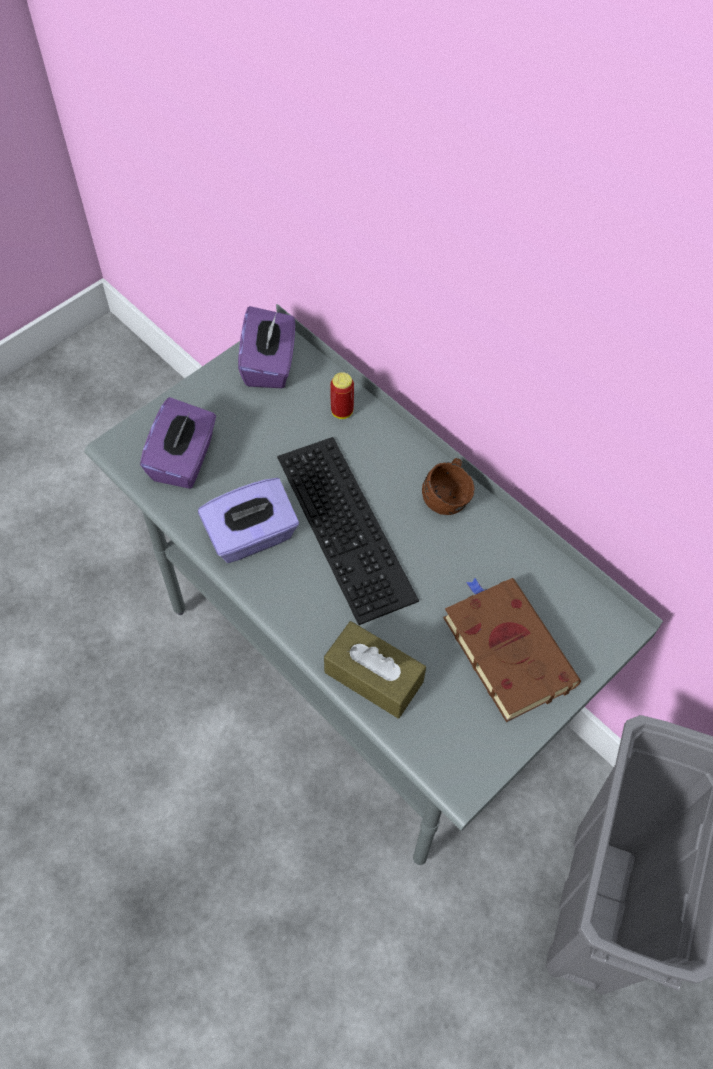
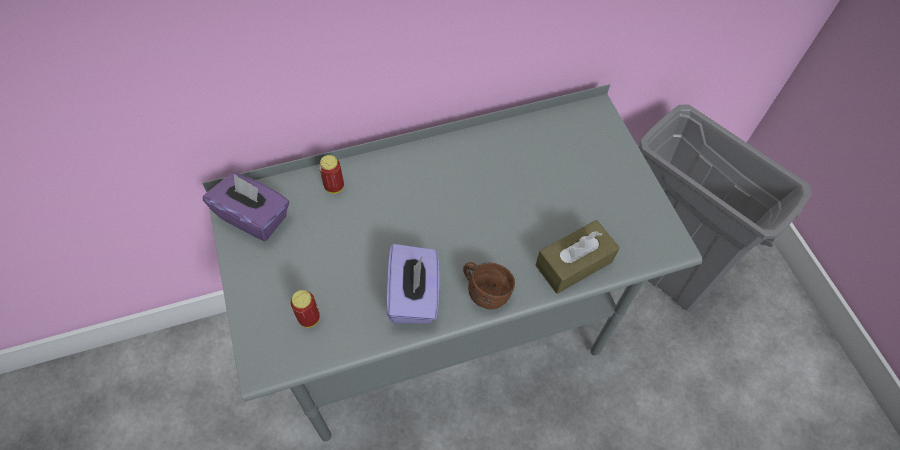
camera: 65 degrees left, 0 degrees up
purple tissue box [140,397,216,489] -> can [291,290,320,328]
keyboard [277,437,419,625] -> none
brown mug [422,458,474,515] -> brown mug moved to [463,262,515,309]
brown book [443,578,581,722] -> none

